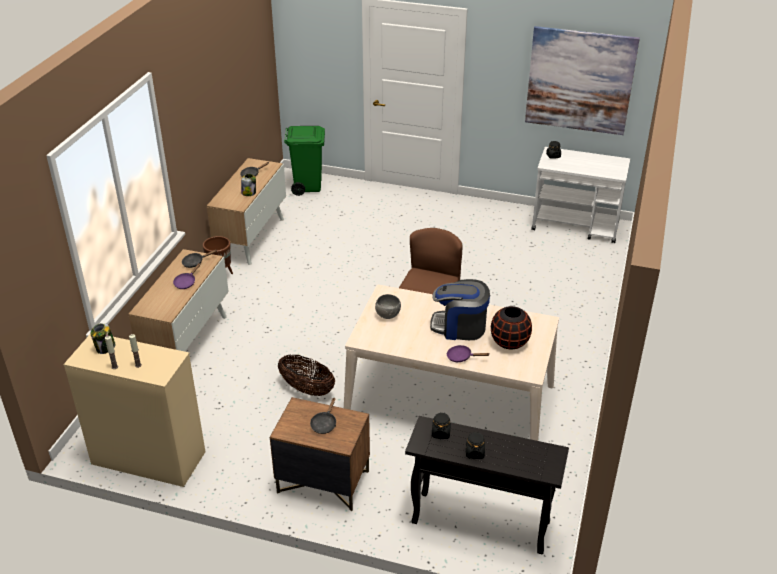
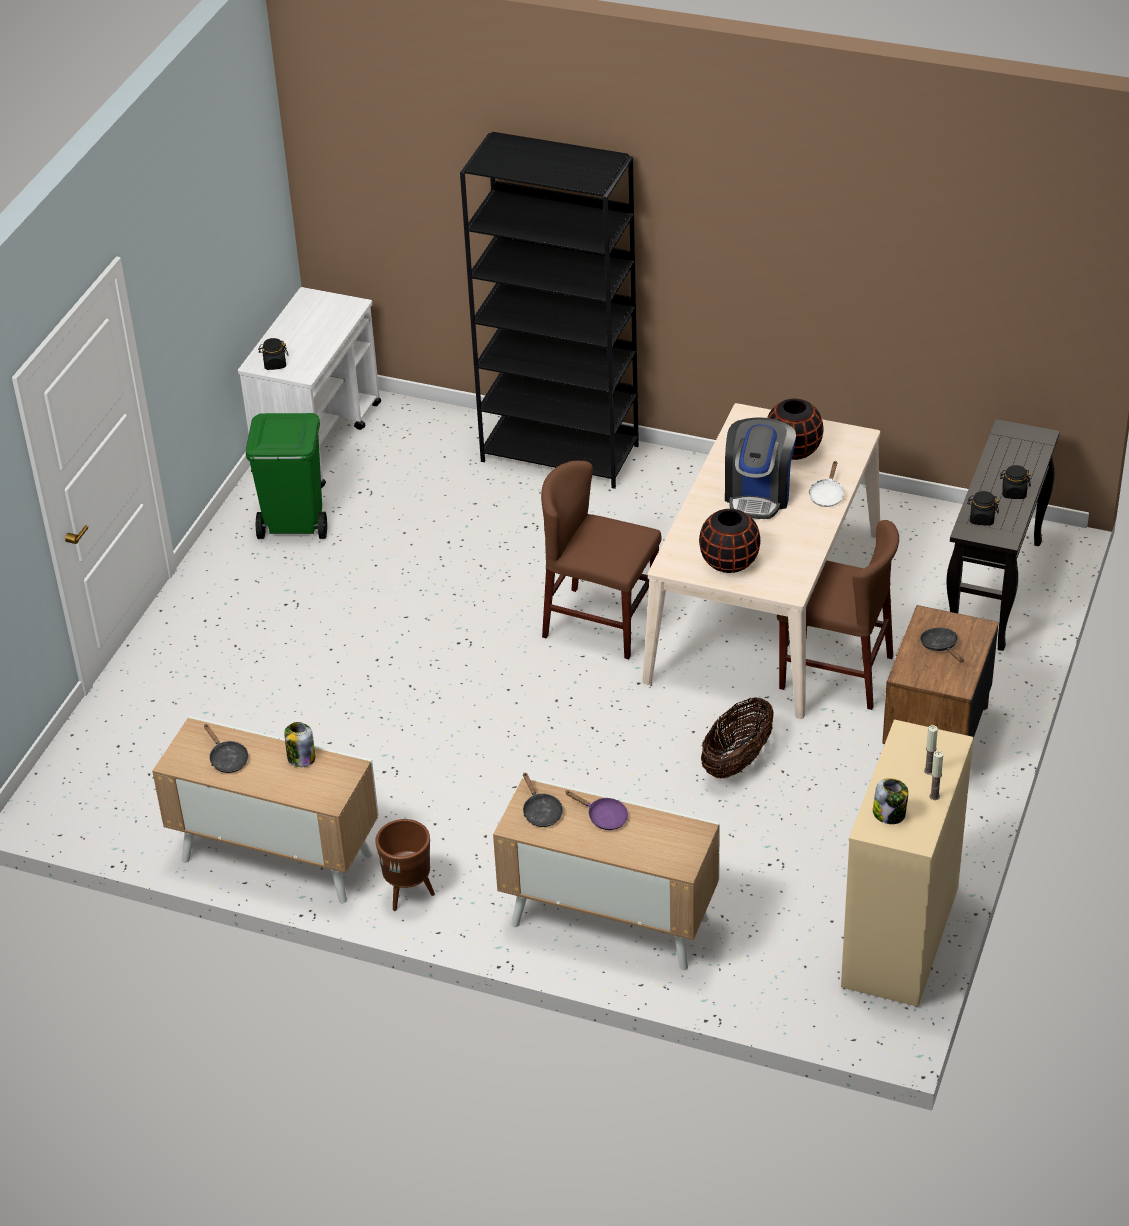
camera: 85 degrees left, 5 degrees up
green trash can [284,126,325,196] -> green trash can moved to [246,413,327,539]
black frying pan [310,397,336,434] -> black frying pan turned 135 degrees counterclockwise [920,628,964,662]
grey bowl [375,294,401,319] -> black vase [699,509,761,573]
purple frying pan [447,345,489,362] -> white frying pan [809,461,845,507]
picture [525,26,640,135] -> none
none -> black bookcase [460,132,639,489]
none -> brown chair [777,520,899,710]

